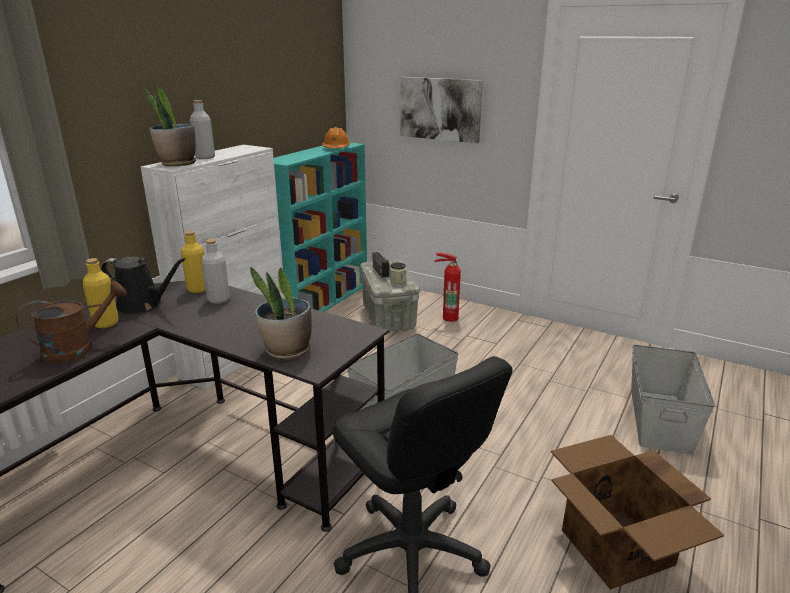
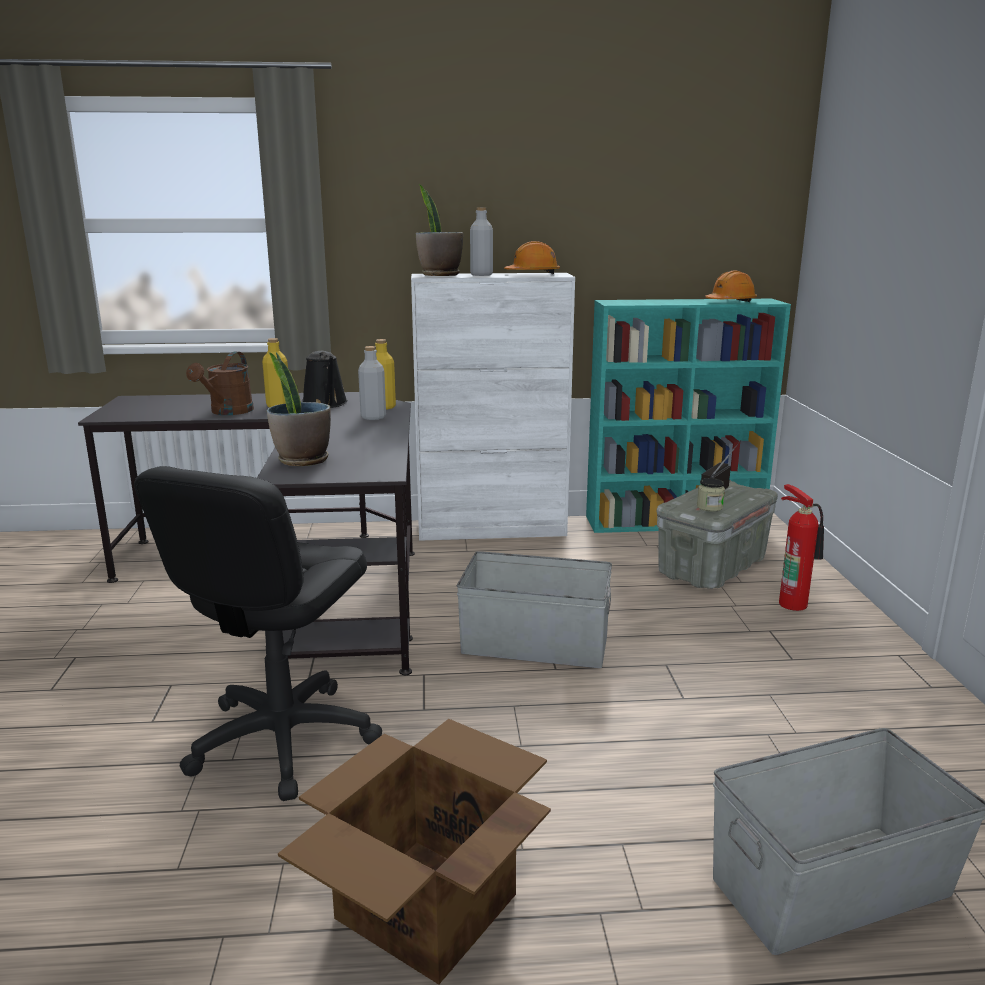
camera: 55 degrees right, 5 degrees down
brown watering can [16,281,127,363] -> brown watering can turned 90 degrees clockwise [186,352,254,415]
picture [400,77,483,143] -> none
none -> orange hard hat [504,241,560,274]

